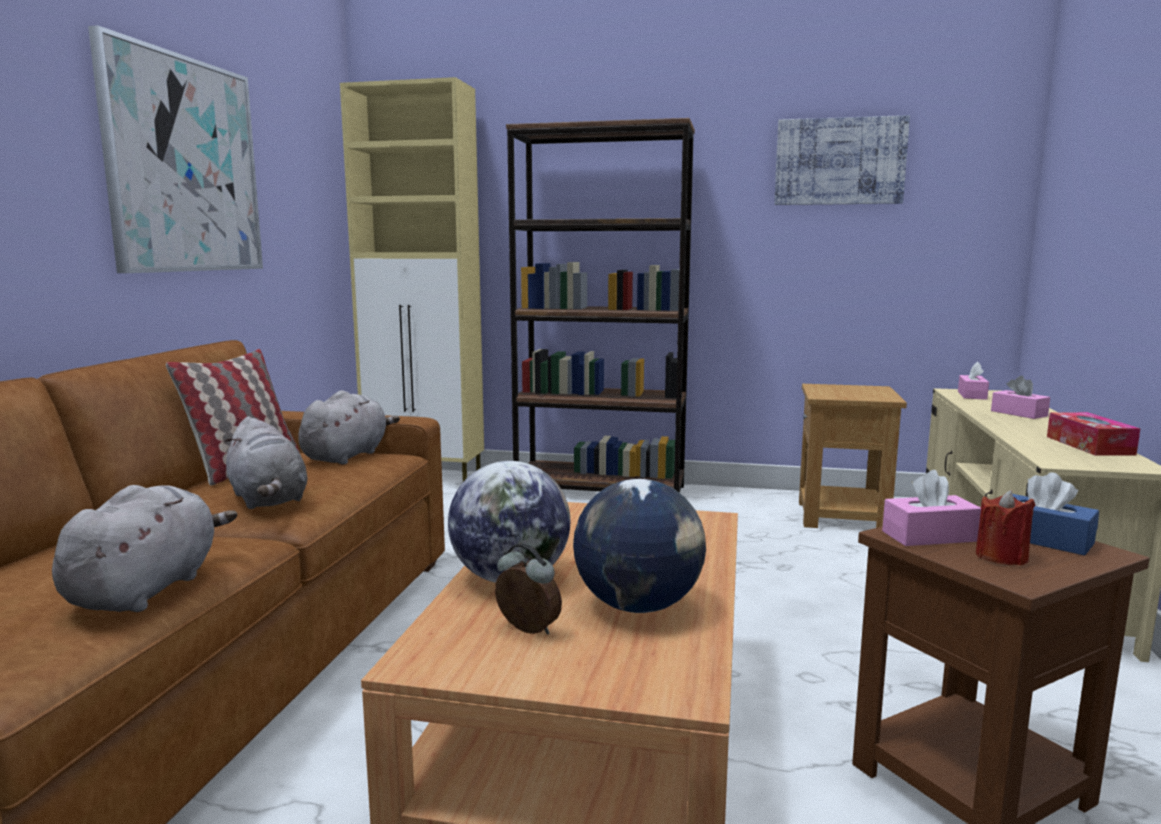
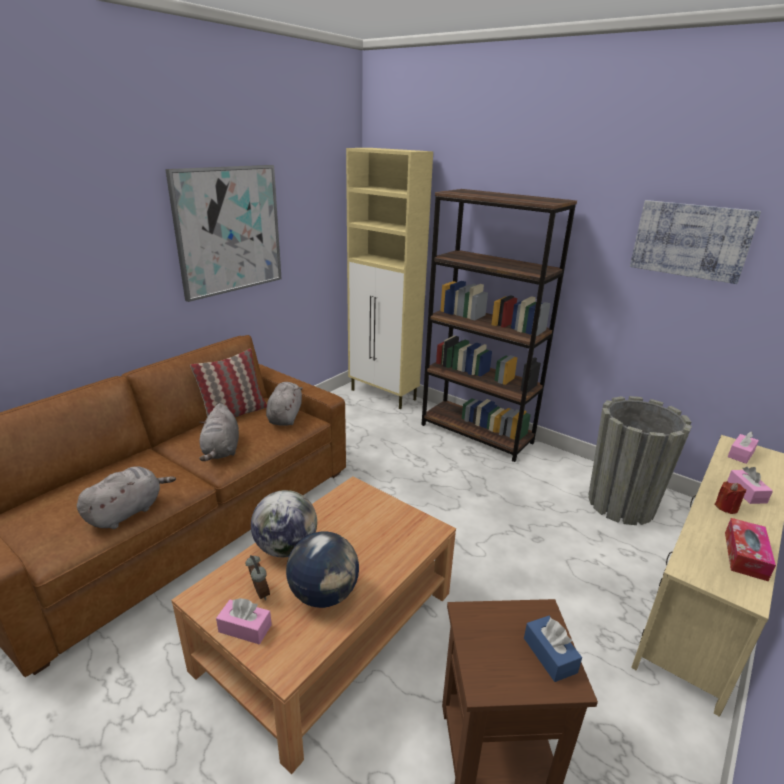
camera: 25 degrees right, 15 degrees up
grey plush toy [298,390,400,465] -> grey plush toy turned 45 degrees counterclockwise [266,382,303,426]
brown side table [799,384,907,528] -> grey planter [588,396,692,525]
pink tissue box [882,470,981,546] -> pink tissue box moved to [216,598,272,644]
red candle [976,490,1035,566] -> red candle moved to [714,481,746,514]

